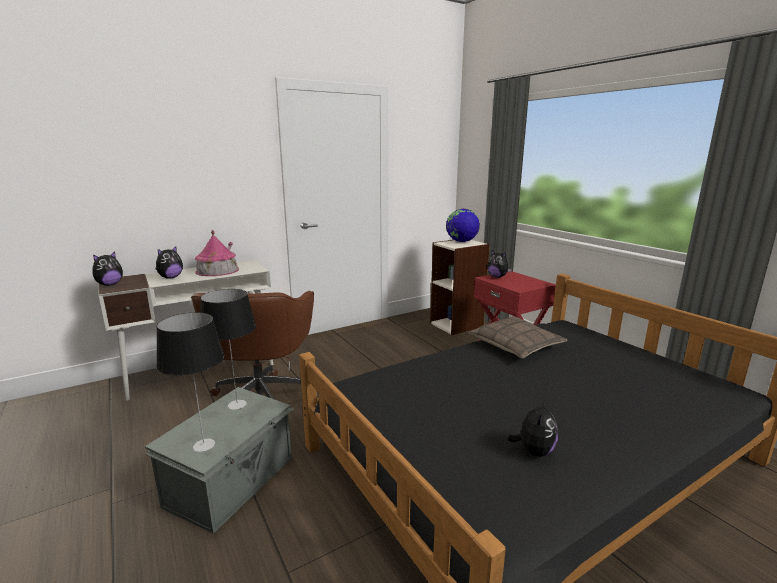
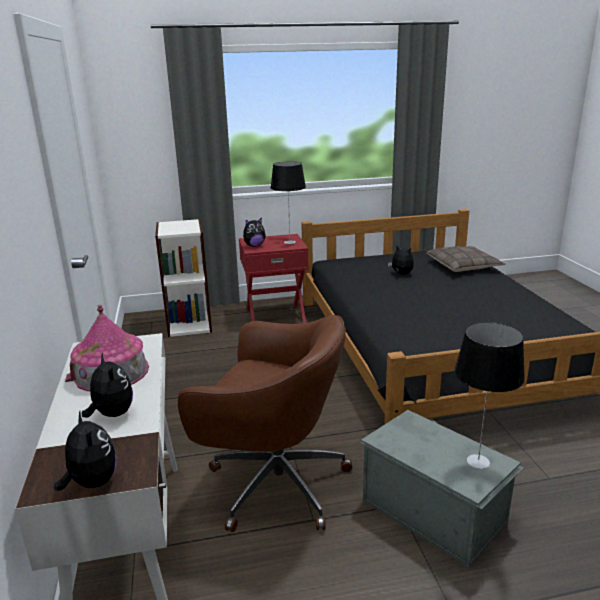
camera: 70 degrees left, 5 degrees up
table lamp [200,289,256,410] -> table lamp moved to [271,161,306,244]
globe [446,209,480,242] -> none
pillow [469,317,567,359] -> pillow moved to [426,246,505,272]
plush toy [507,399,558,457] -> plush toy moved to [388,245,414,275]

